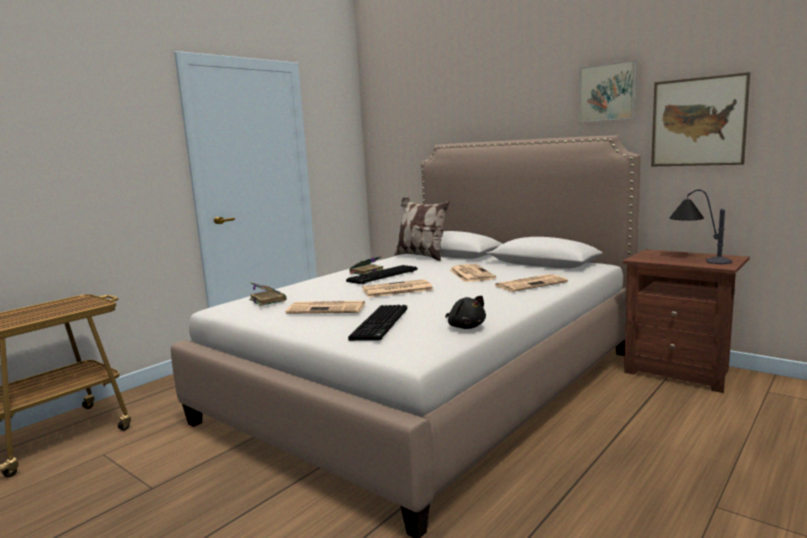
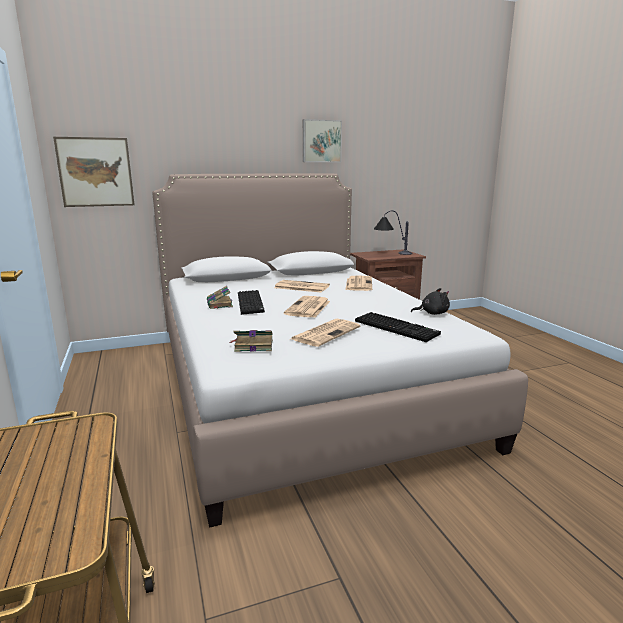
camera: 60 degrees left, 5 degrees up
pillow [394,197,450,261] -> none
picture [651,72,750,166] -> picture moved to [53,137,135,207]

